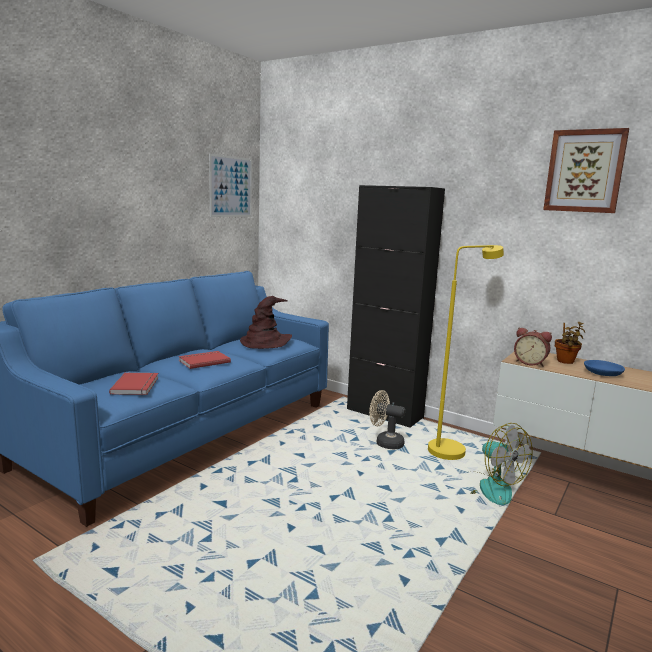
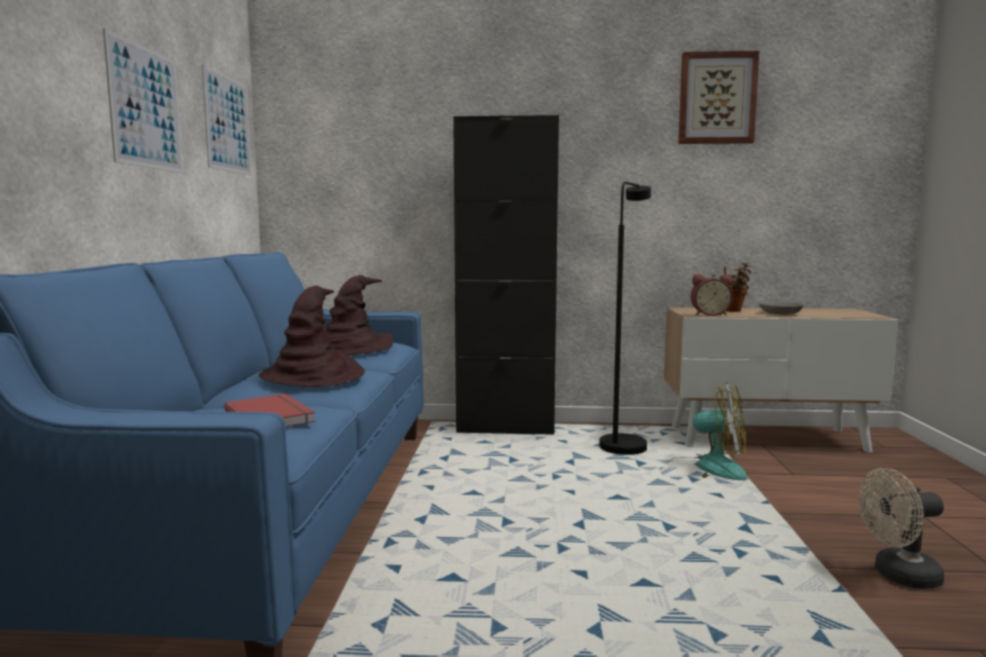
camera: 30 degrees left, 5 degrees down
red book [179,351,231,369] -> brown hat [258,286,365,387]
beige fan [369,390,405,449] -> beige fan moved to [858,468,944,589]
yellow floor lamp [428,245,504,460] -> black floor lamp [599,182,651,455]
blue bowl [584,360,625,376] -> grey bowl [759,302,804,314]
none -> picture [103,28,183,173]

